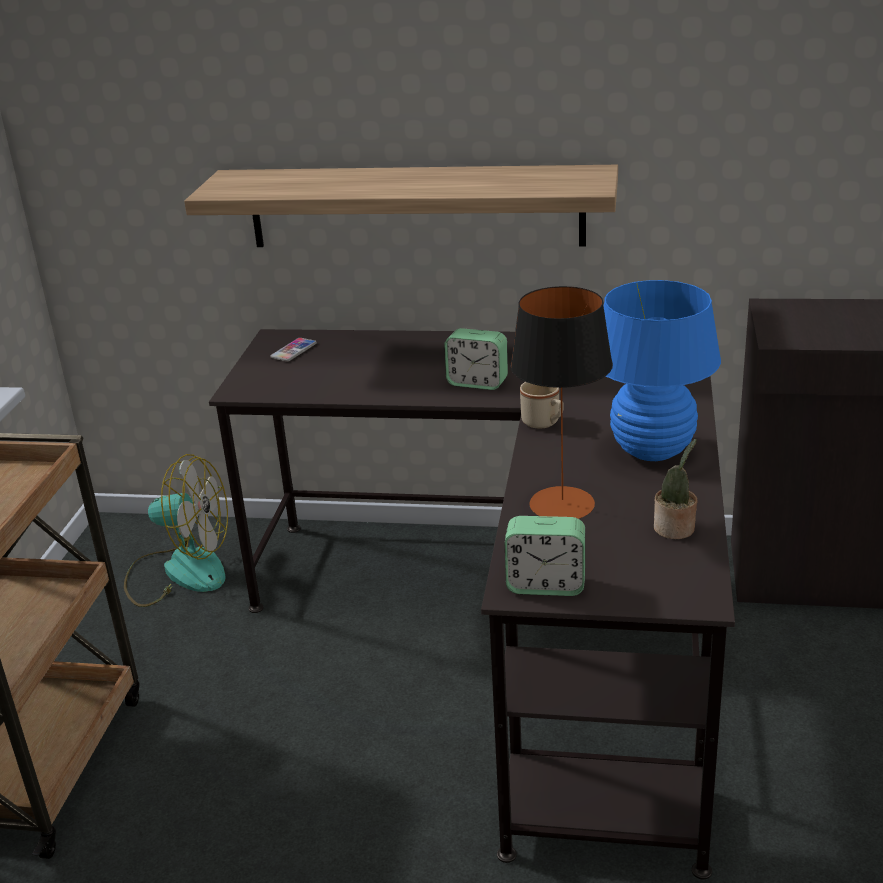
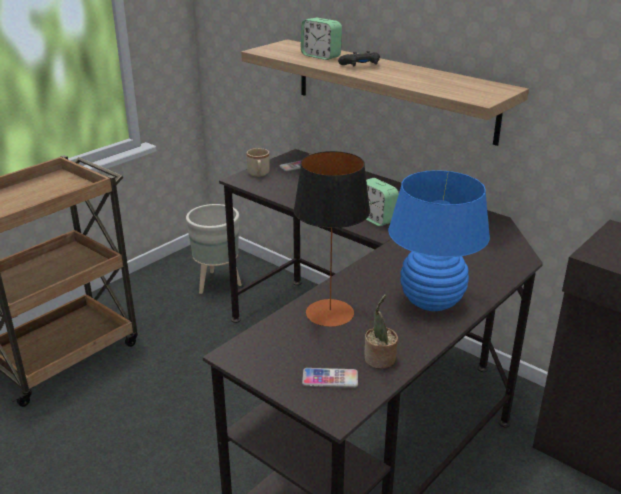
camera: 30 degrees right, 0 degrees up
fan [124,454,228,607] -> grey planter [186,204,242,294]
alarm clock [505,516,585,596] -> alarm clock moved to [301,18,342,60]
beige mug [520,382,564,429] -> beige mug moved to [247,148,269,177]
none -> phone [302,368,358,388]
none -> black game controller [338,51,380,66]

